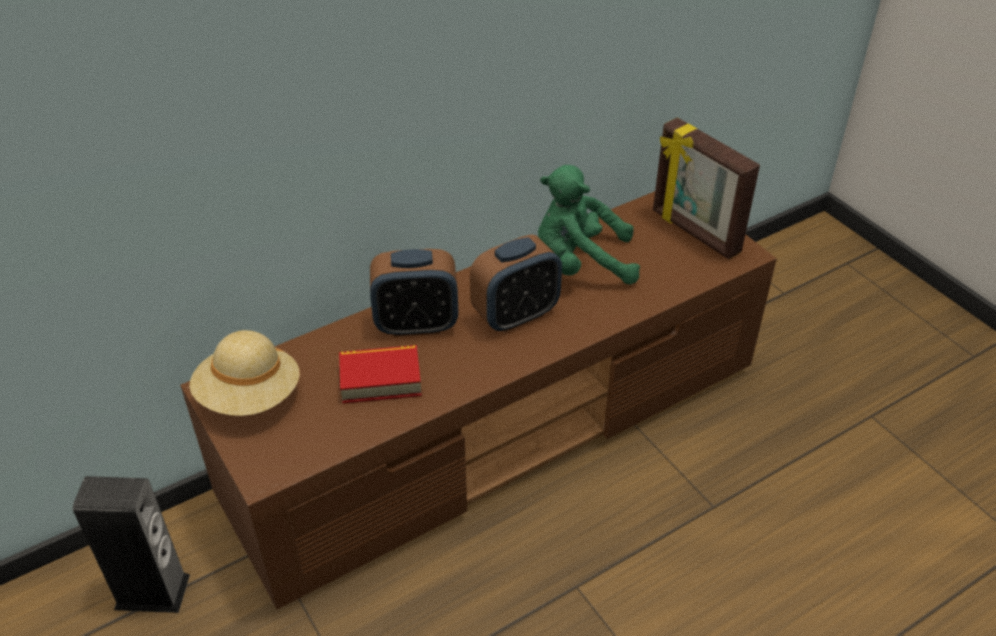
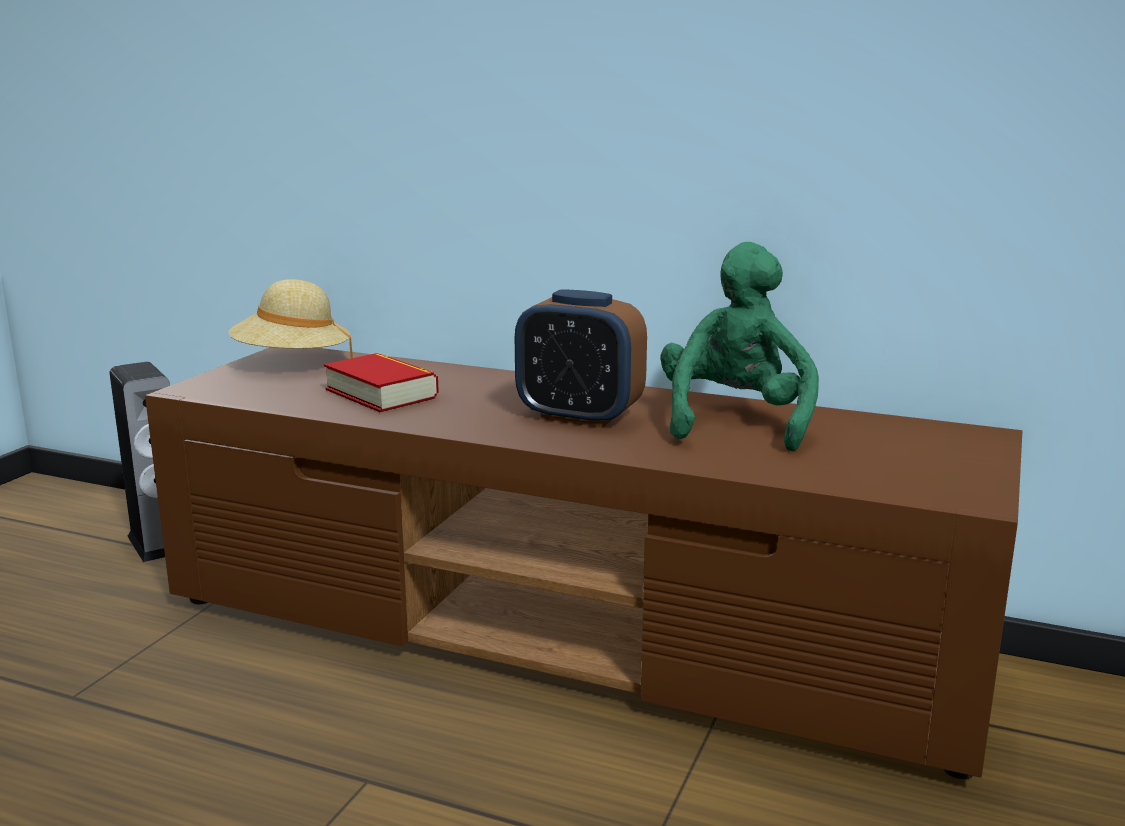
camera: 55 degrees right, 25 degrees down
alarm clock [370,249,458,337] -> none
green plush toy [538,165,640,285] -> green plush toy turned 45 degrees clockwise [660,242,819,452]
picture frame [653,118,760,259] -> none

